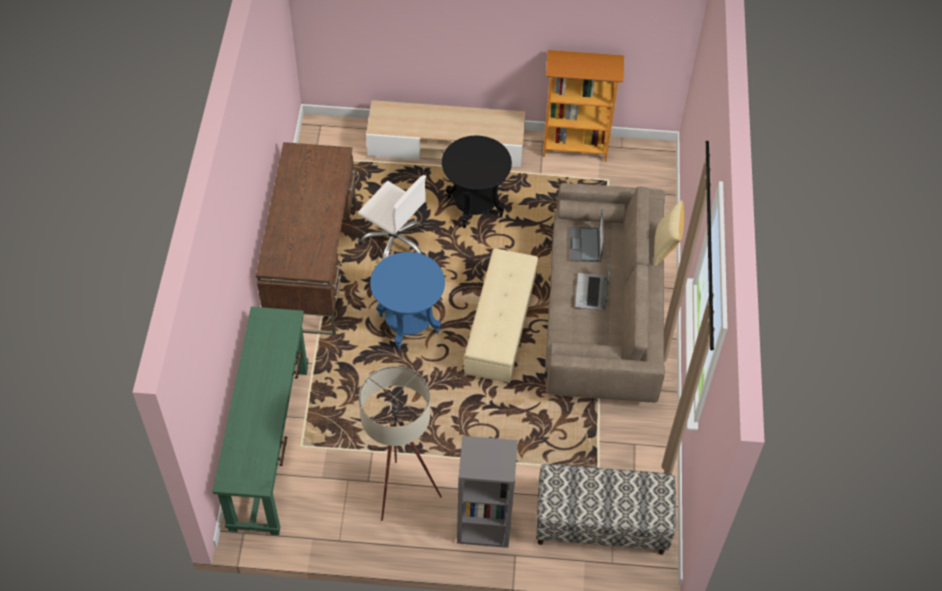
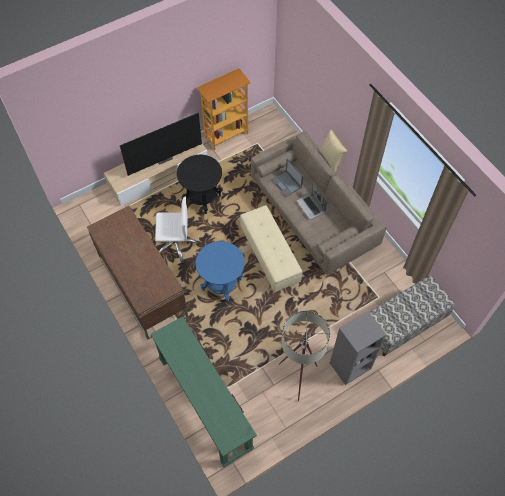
camera: 35 degrees left, 5 degrees up
none -> television [120,113,202,176]

